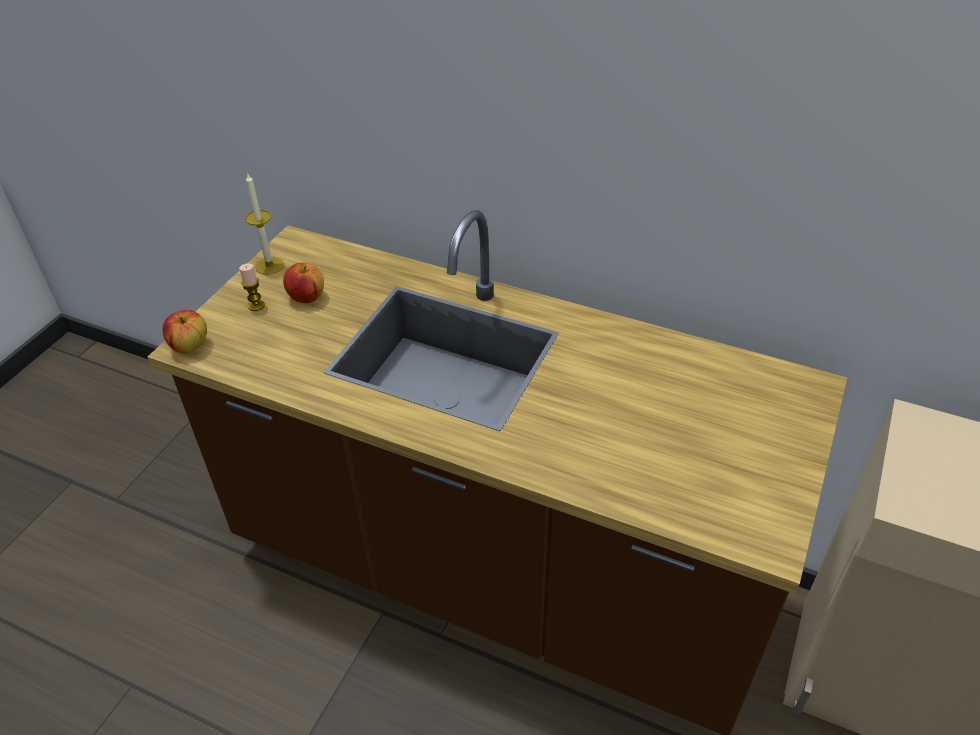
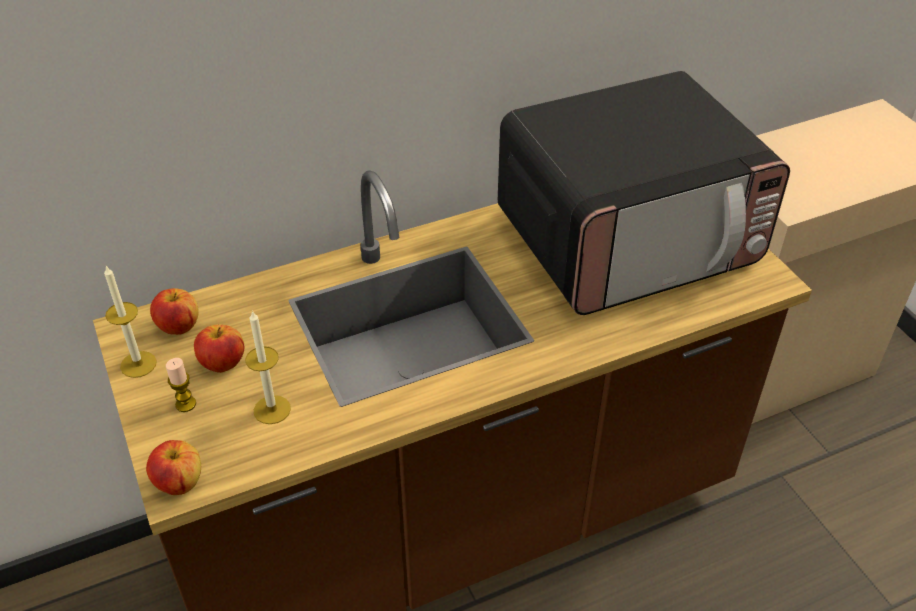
camera: 50 degrees left, 0 degrees up
none -> apple [150,288,199,335]
none -> candle [245,310,291,424]
none -> microwave [498,71,790,315]

